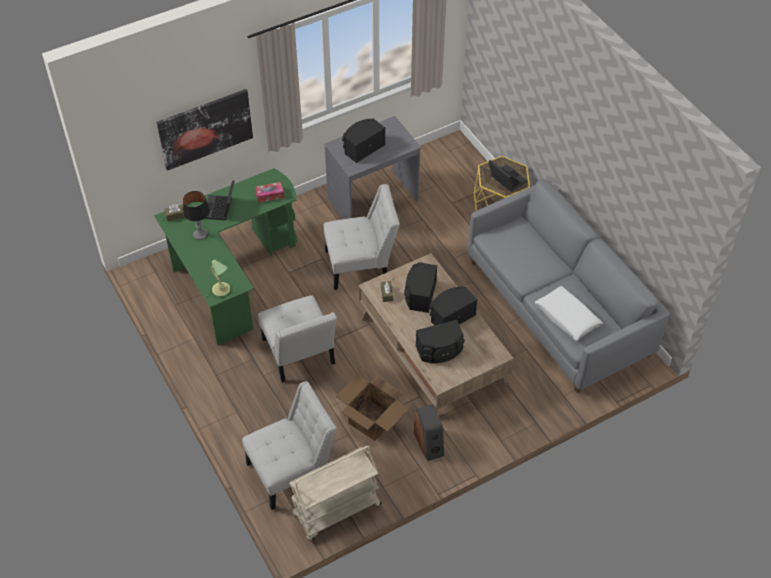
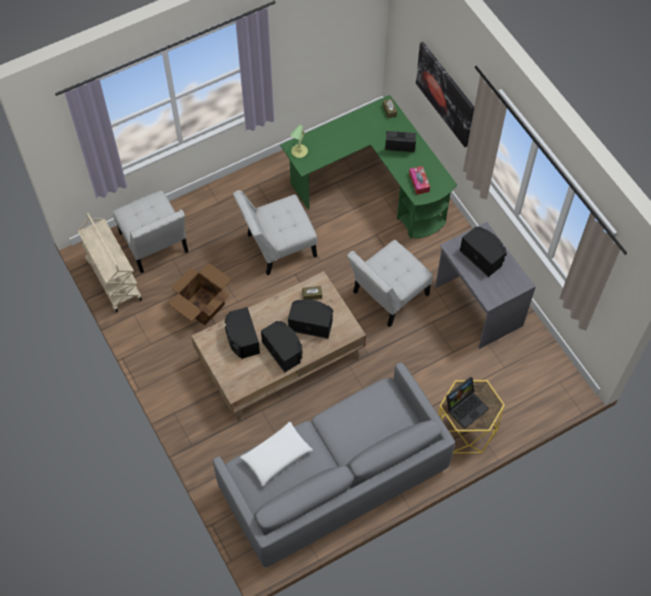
camera: 90 degrees right, 10 degrees up
table lamp [183,191,210,240] -> none
white chair [323,184,400,290] -> white chair turned 60 degrees clockwise [347,240,433,327]
speaker [414,404,444,461] -> none

